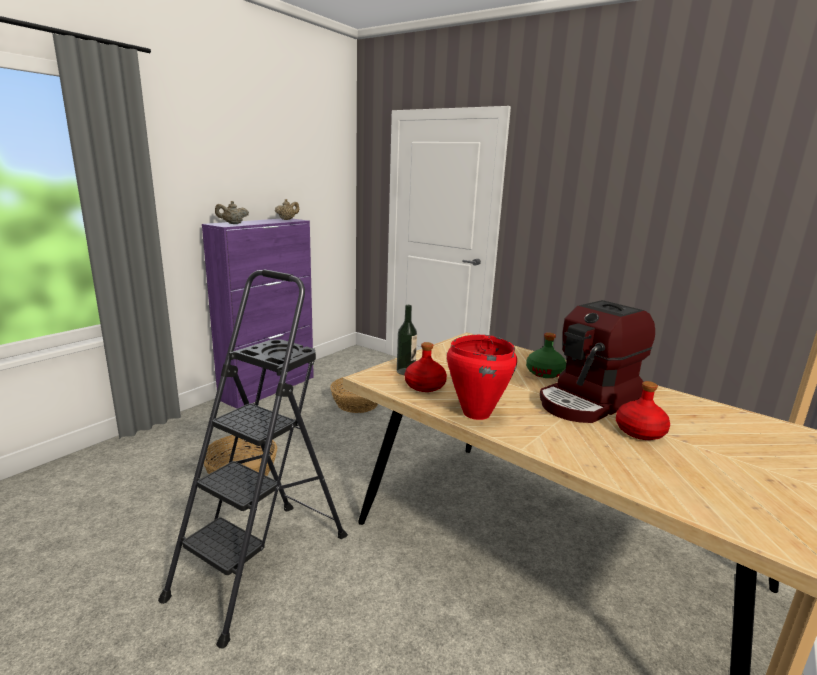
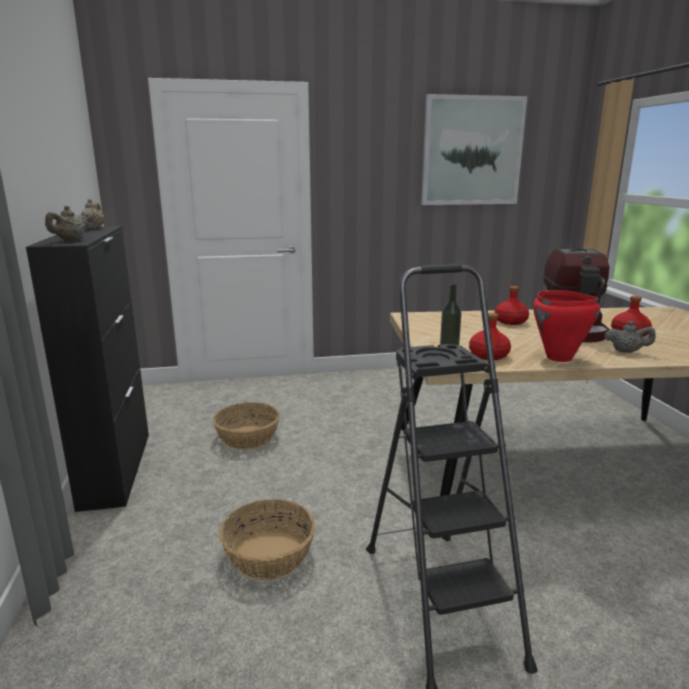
camera: 45 degrees left, 0 degrees up
purple cabinet [202,219,314,409] -> black cabinet [26,226,149,512]
green bottle [526,333,566,378] -> red bottle [494,286,529,325]
none -> picture [421,94,527,205]
none -> grey teapot [604,321,656,353]

